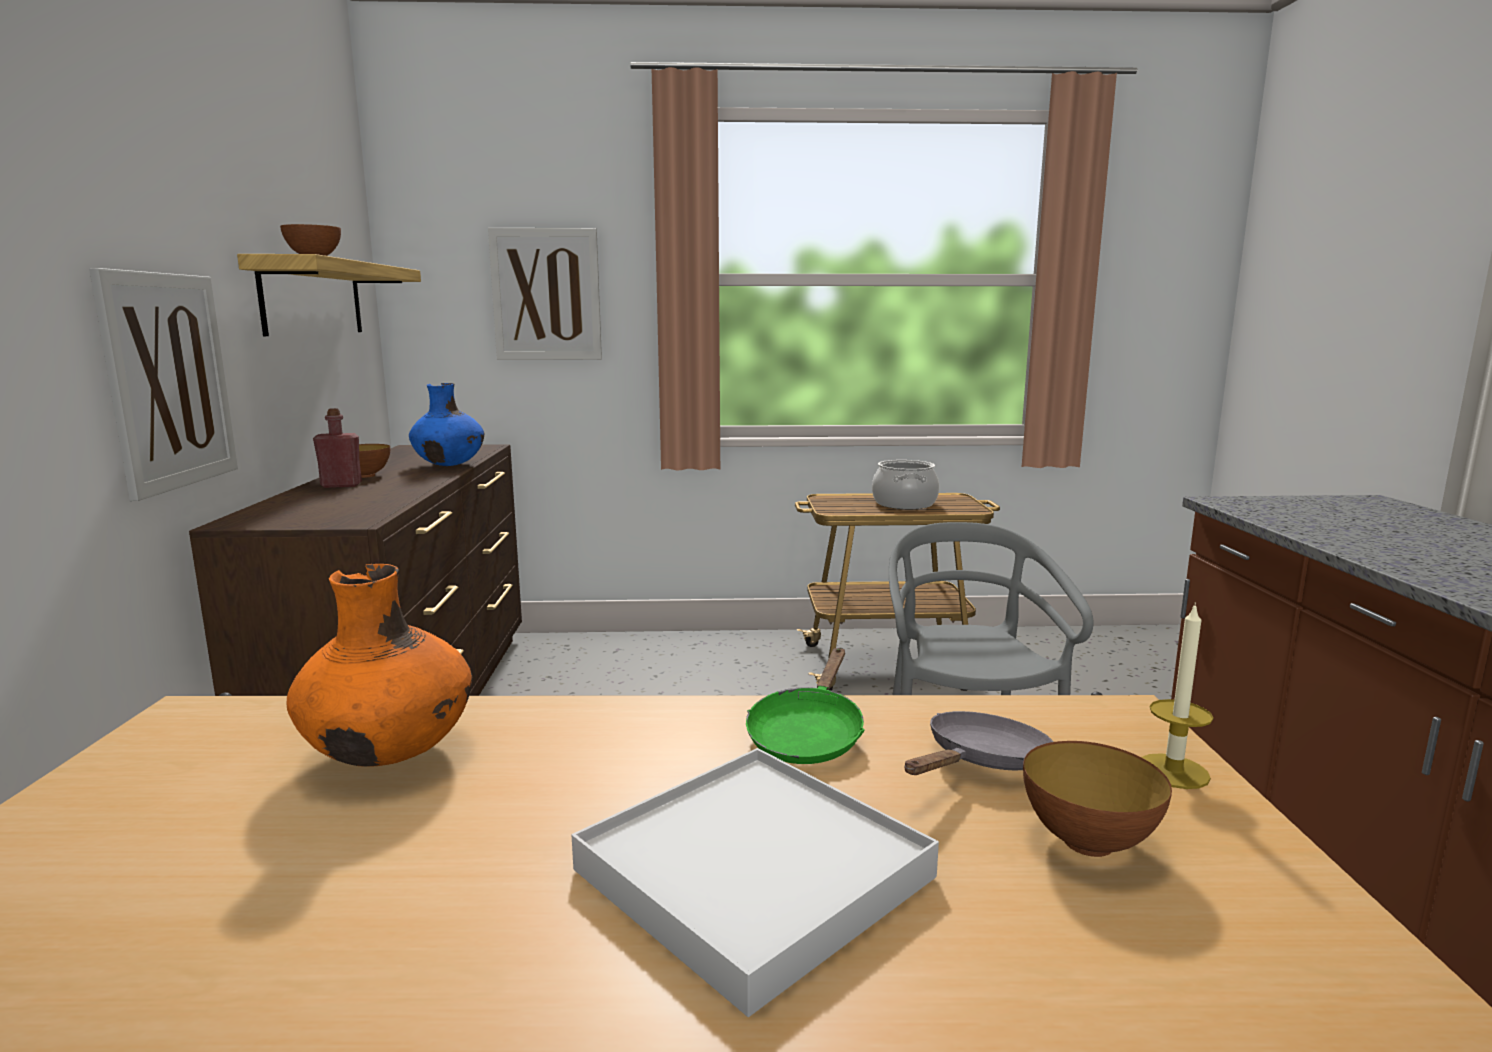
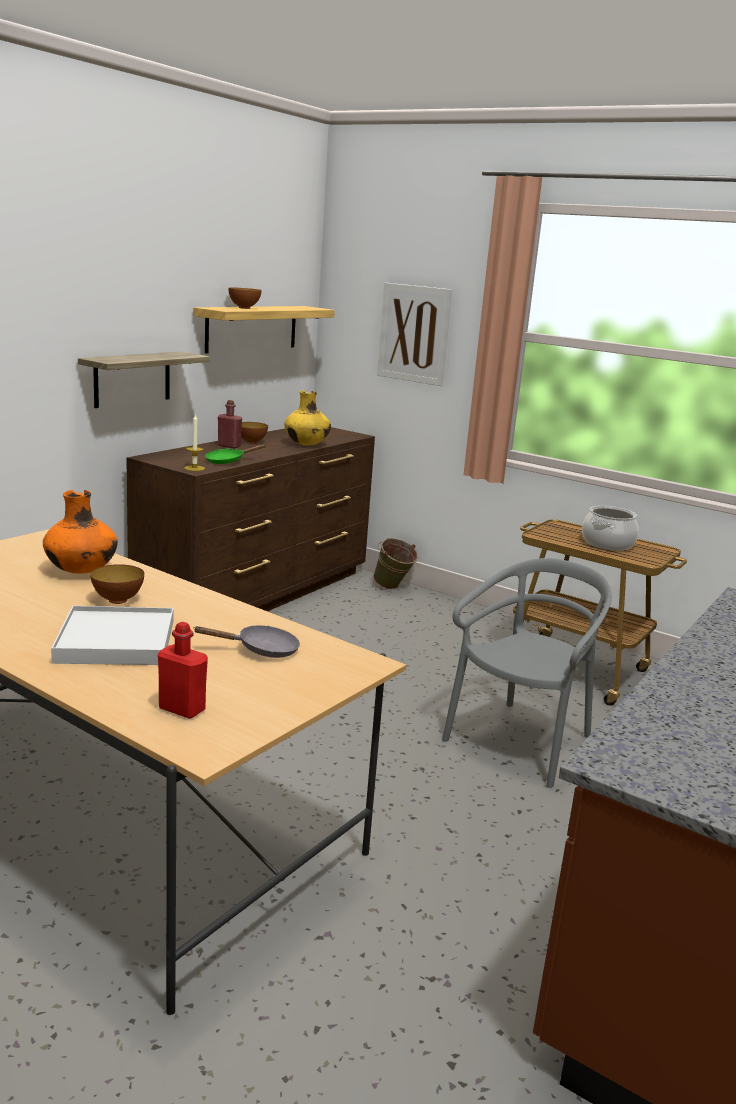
camera: 35 degrees right, 5 degrees up
picture [89,268,238,501] -> shelf [78,351,210,408]
blue vase [409,383,484,466] -> yellow vase [284,390,331,446]
green frying pan [746,648,865,764] -> green frying pan moved to [205,444,265,464]
bowl [1023,741,1172,857] -> bowl moved to [90,564,144,604]
candle [1142,602,1213,789] -> candle moved to [184,415,205,471]
none -> red bottle [158,622,208,719]
none -> green bucket [373,538,418,589]

